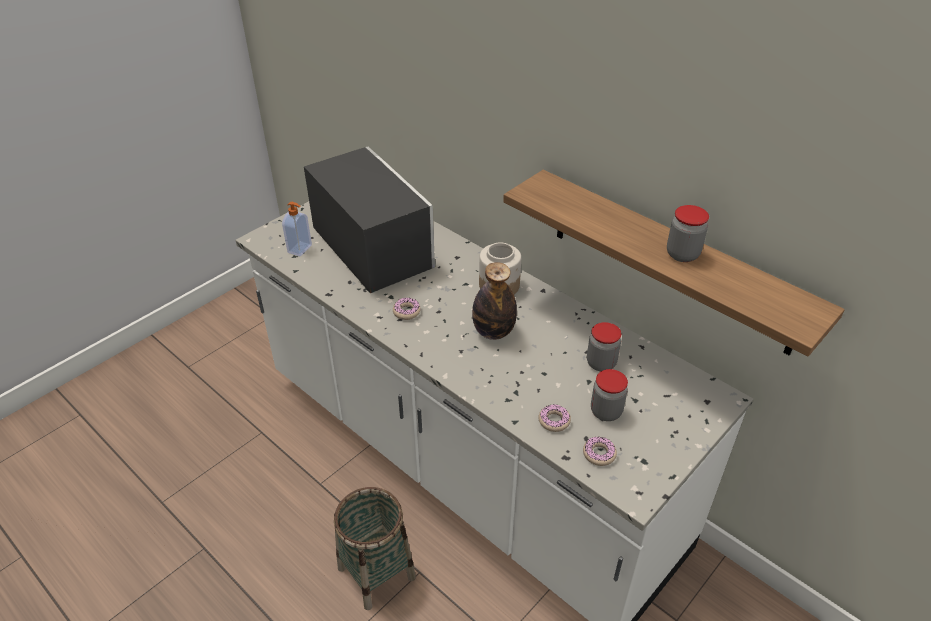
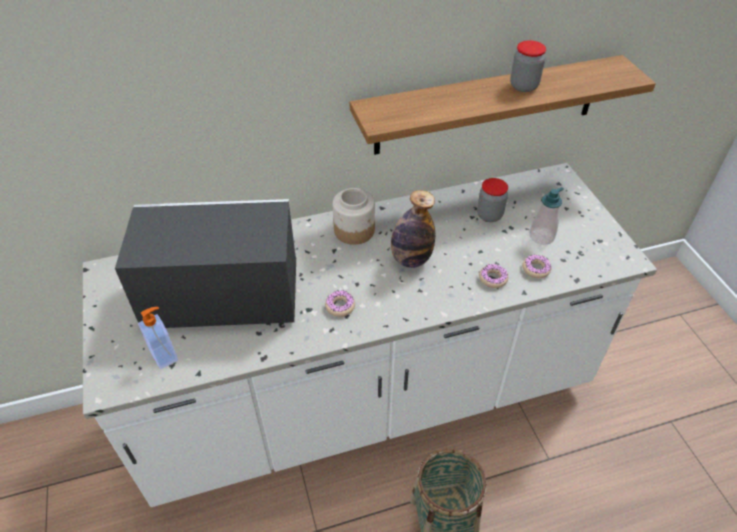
camera: 60 degrees left, 5 degrees up
donut [583,437,617,466] -> donut moved to [479,264,508,288]
jar [591,369,628,421] -> soap dispenser [530,187,564,245]

